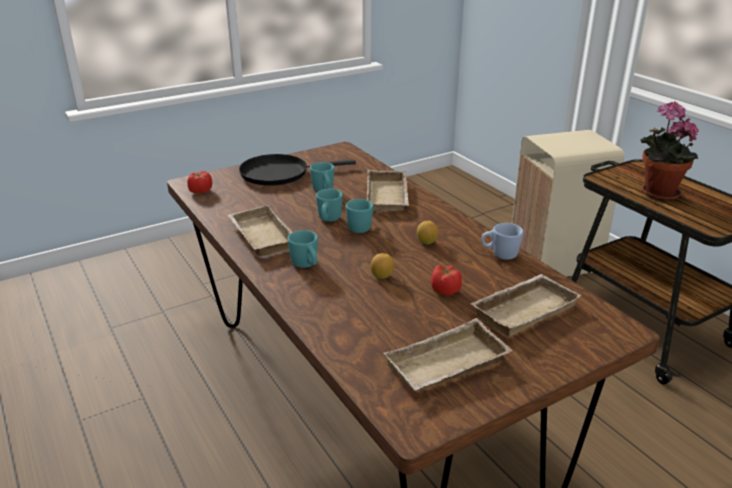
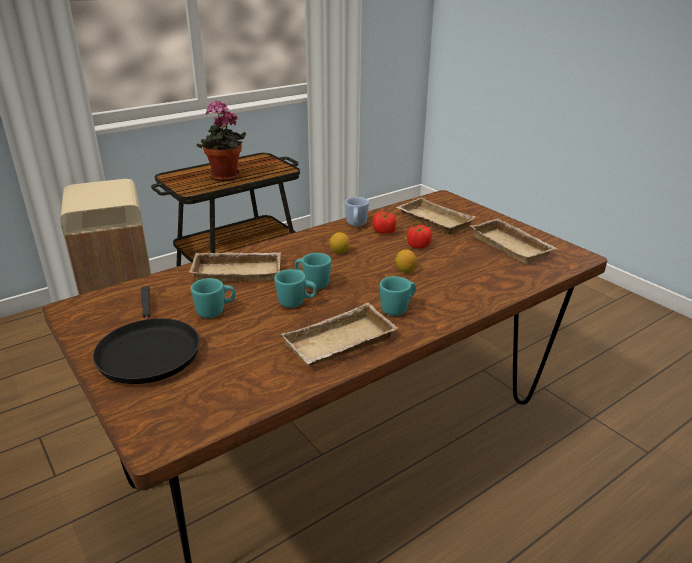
camera: 95 degrees left, 0 degrees up
tomato [187,171,212,194] -> tomato moved to [373,212,396,234]

